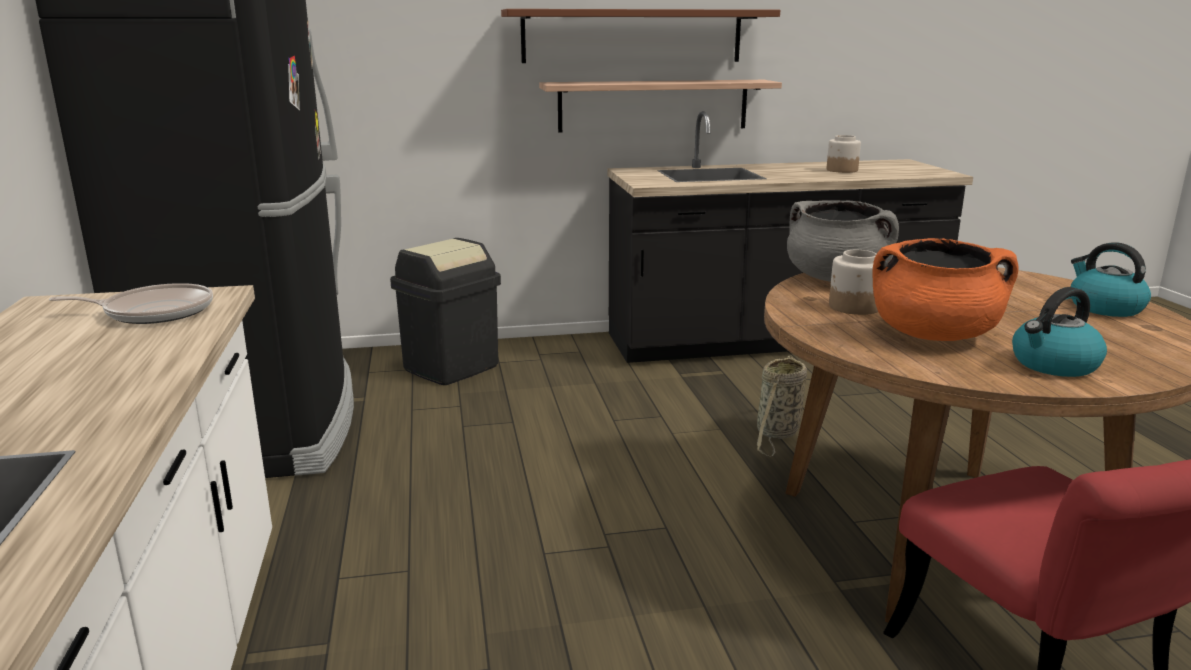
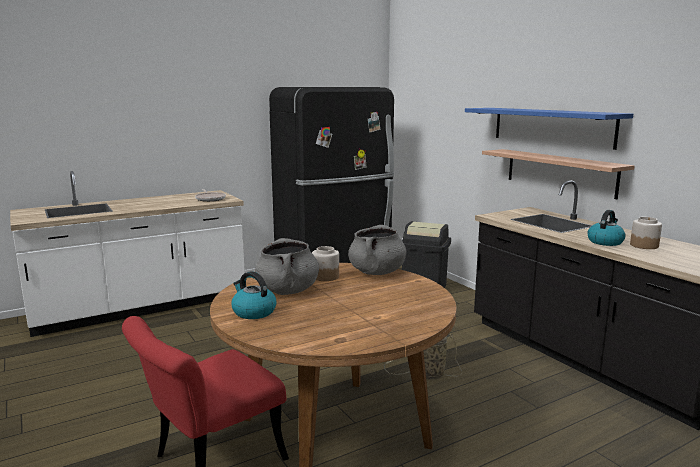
camera: 70 degrees right, 5 degrees down
brown shelf [501,9,780,63] -> blue shelf [465,108,633,150]
orange cooking pot [872,238,1019,341] -> grey cooking pot [255,238,319,295]
kettle [1071,242,1151,317] -> kettle moved to [588,210,626,246]

